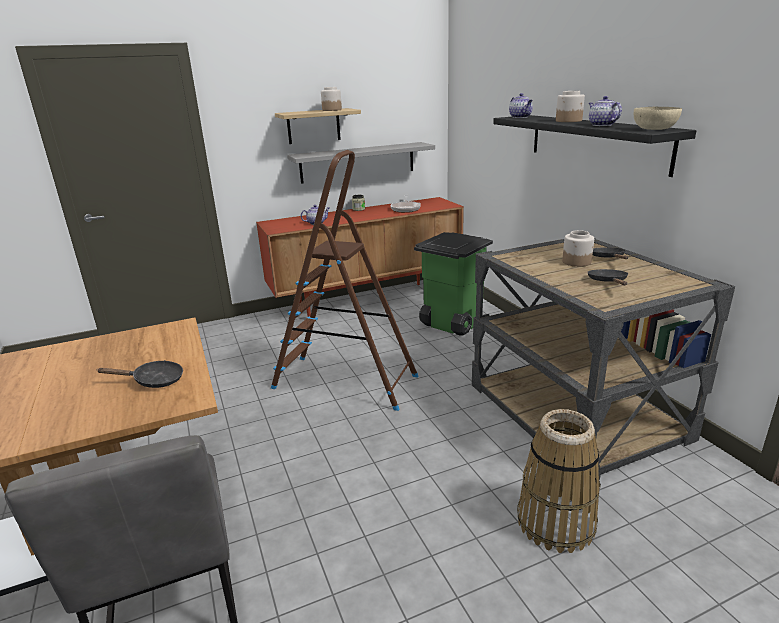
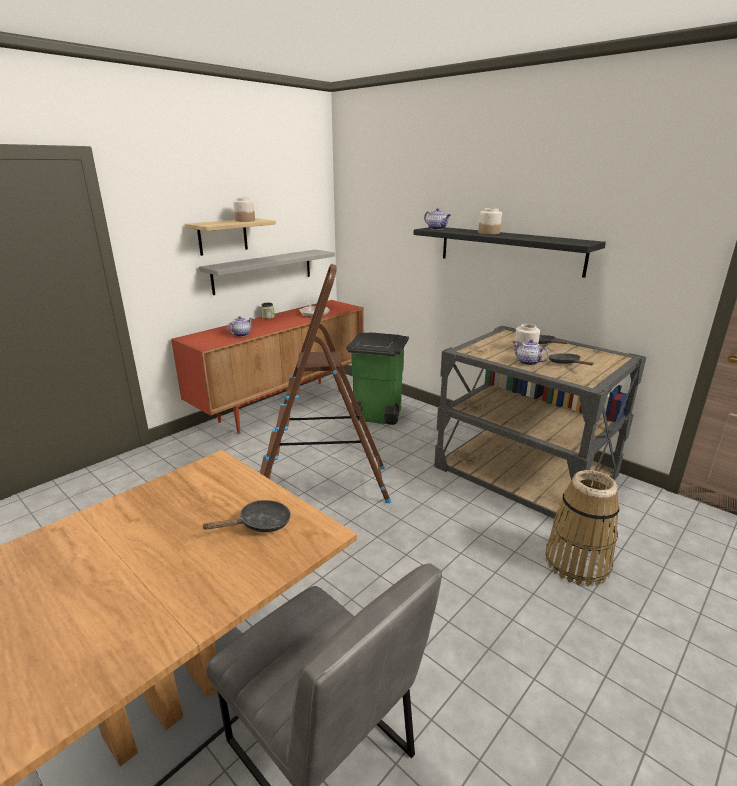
camera: 25 degrees left, 0 degrees up
teapot [589,96,622,126] -> teapot moved to [512,339,549,365]
beige bowl [633,107,682,130] -> none

